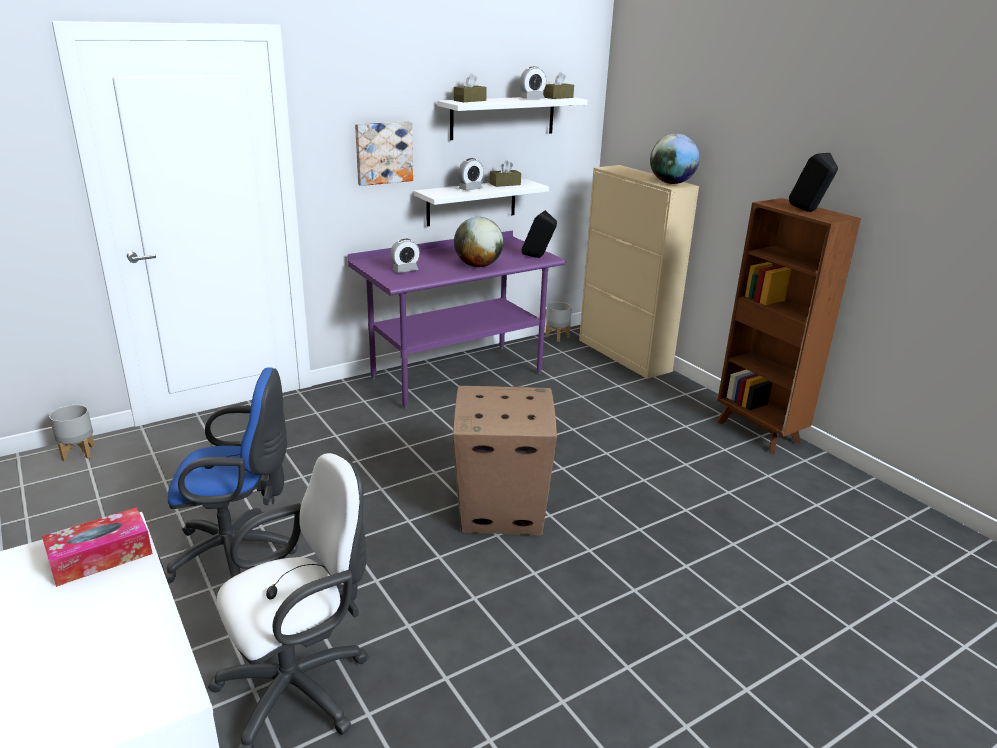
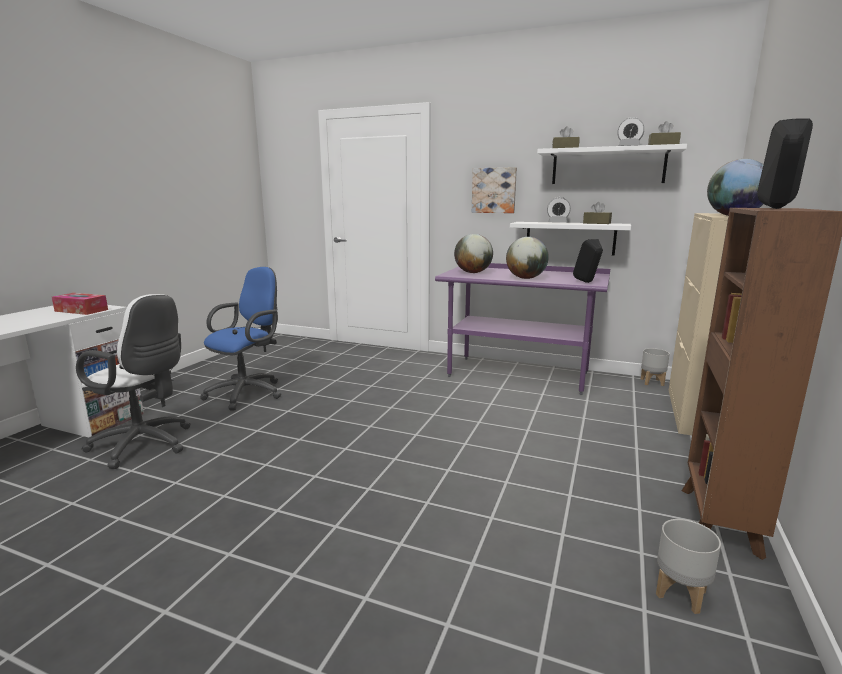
camera: 55 degrees right, 10 degrees down
grey planter [49,405,95,461] -> grey planter moved to [656,519,721,614]
blue office chair [165,367,298,584] -> blue office chair turned 105 degrees counterclockwise [200,267,281,411]
alarm clock [390,239,420,273] -> globe [454,234,493,273]
cardboard box [453,386,557,535] -> none

